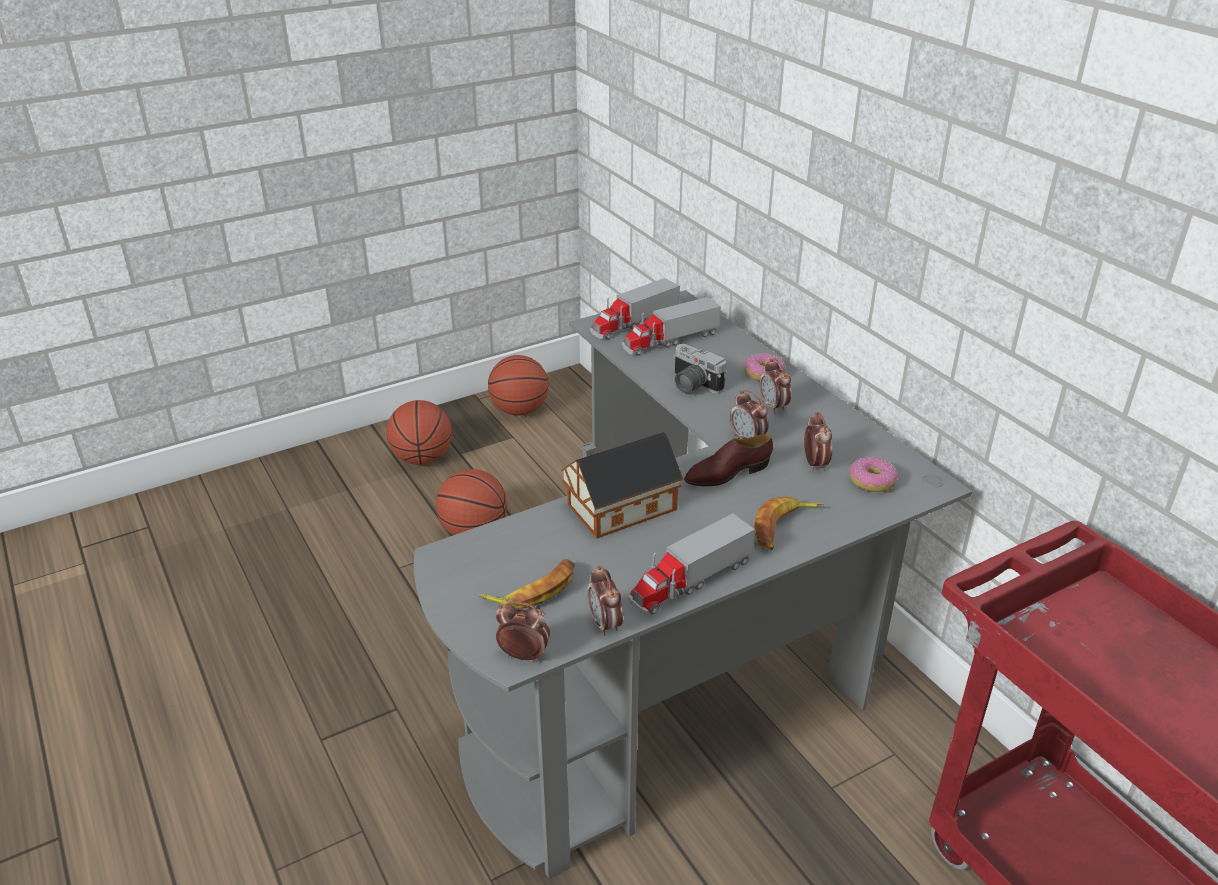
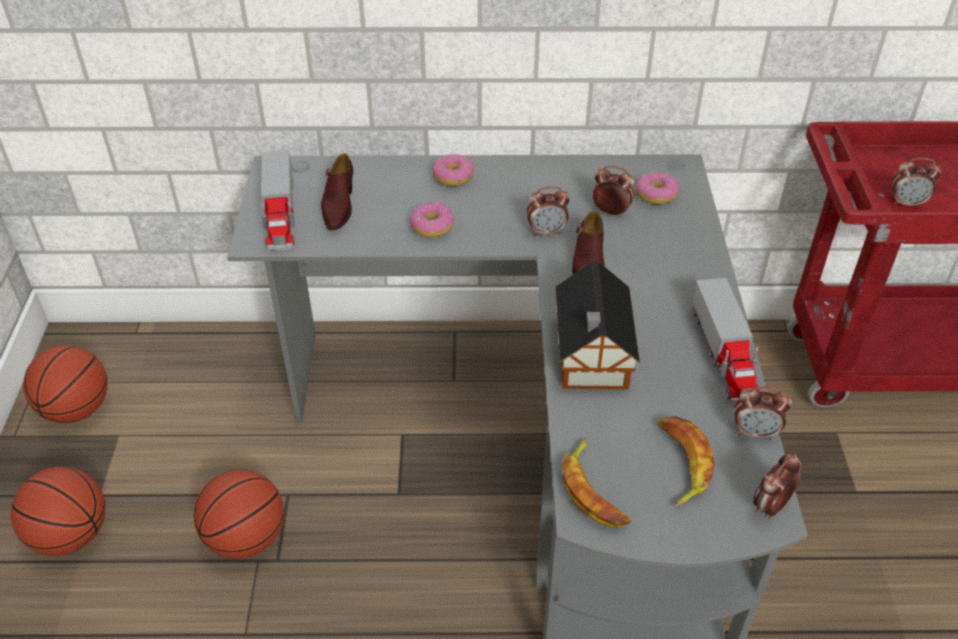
camera: 60 degrees left, 10 degrees up
toy truck [622,297,721,355] -> brown shoe [321,153,353,230]
camera [673,344,727,394] -> donut [410,202,455,238]
banana [754,497,824,550] -> banana moved to [562,438,631,528]
alarm clock [760,358,791,414] -> alarm clock moved to [891,158,941,208]

